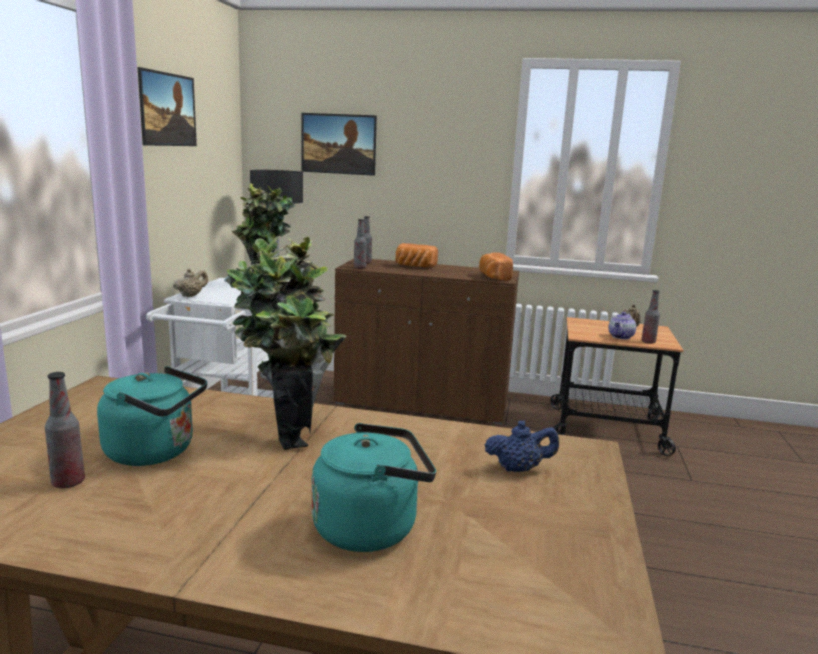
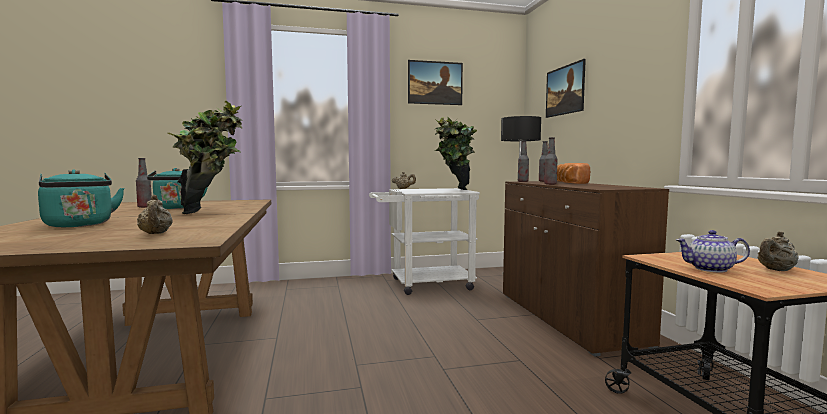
camera: 65 degrees right, 10 degrees down
bread [479,252,513,281] -> none
blue teapot [485,420,559,472] -> beige teapot [137,195,173,234]
bottle [641,290,660,344] -> bottle moved to [544,137,557,185]

